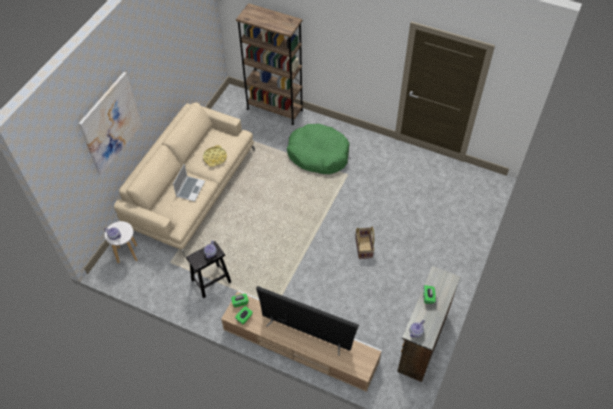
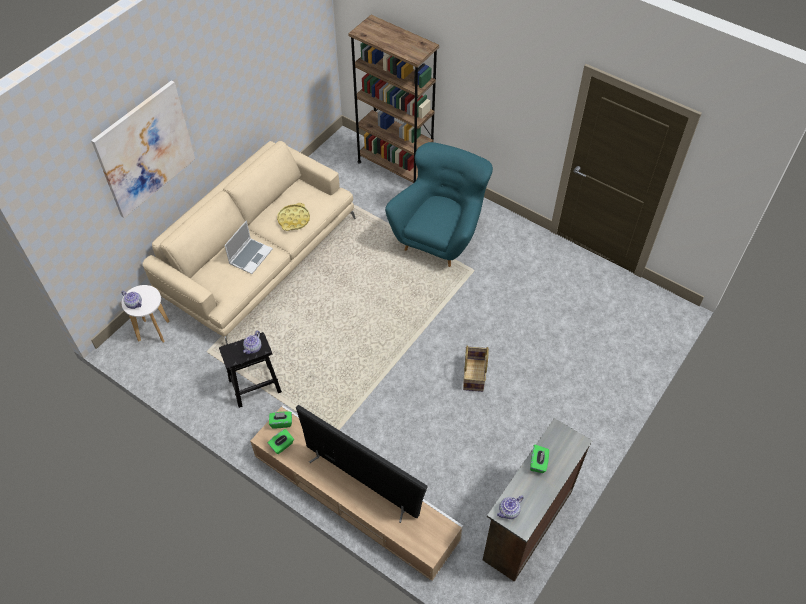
camera: 10 degrees right, 0 degrees up
green dog bed [287,124,350,174] -> turquoise armchair [385,142,493,267]

